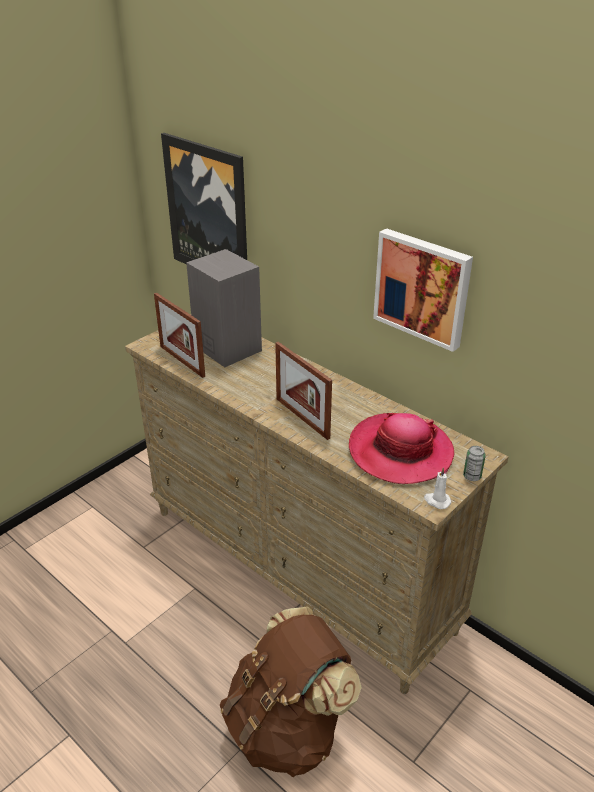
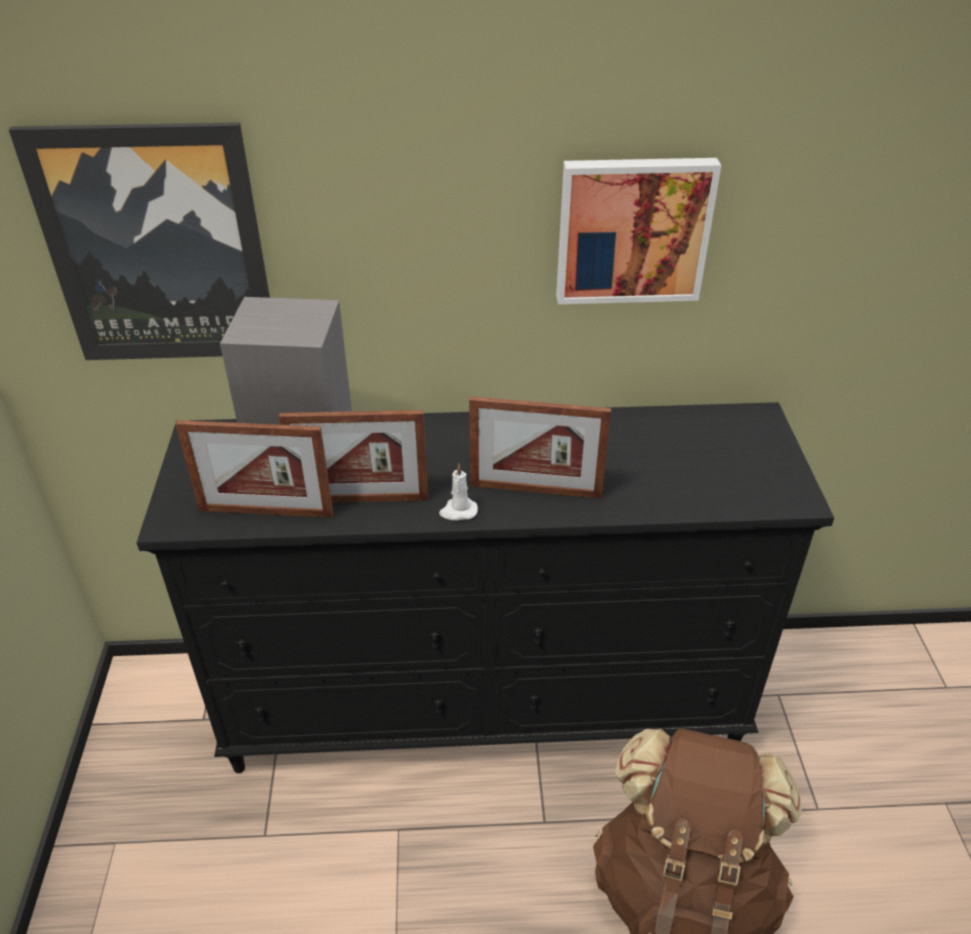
camera: 45 degrees left, 5 degrees up
beige dresser [125,314,508,694] -> black dresser [137,402,834,773]
hat [349,413,455,484] -> none
white candle [424,468,451,509] -> white candle moved to [439,464,478,521]
can [463,446,486,481] -> none
none -> picture frame [279,410,428,503]

